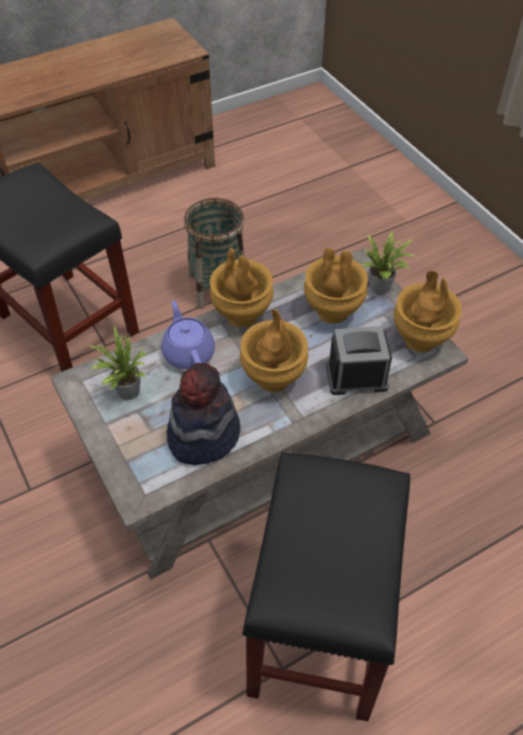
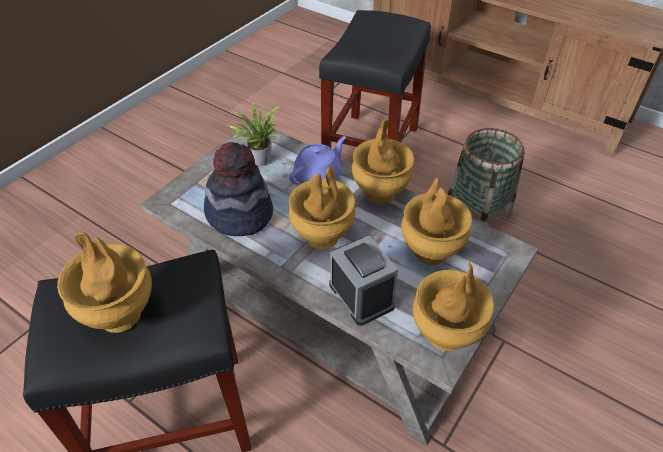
camera: 65 degrees right, 5 degrees down
potted plant [362,231,415,295] -> none
none -> brown vase [57,232,152,333]

